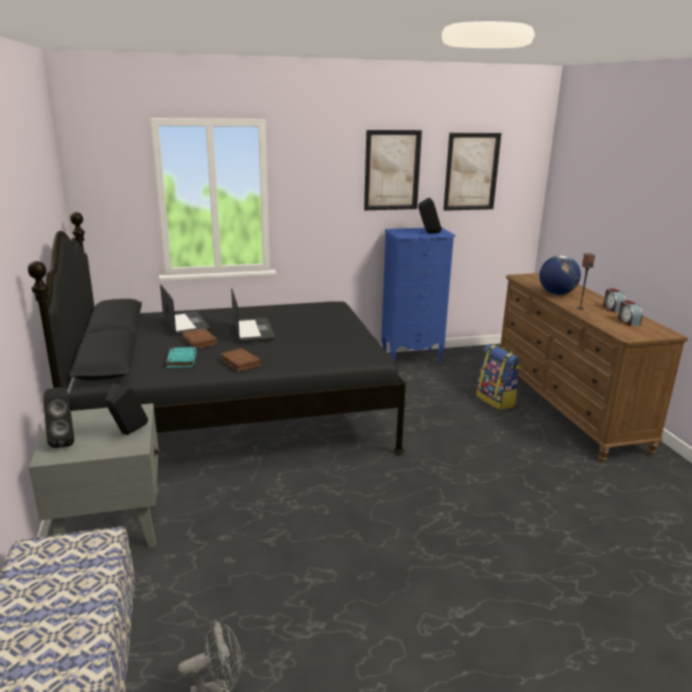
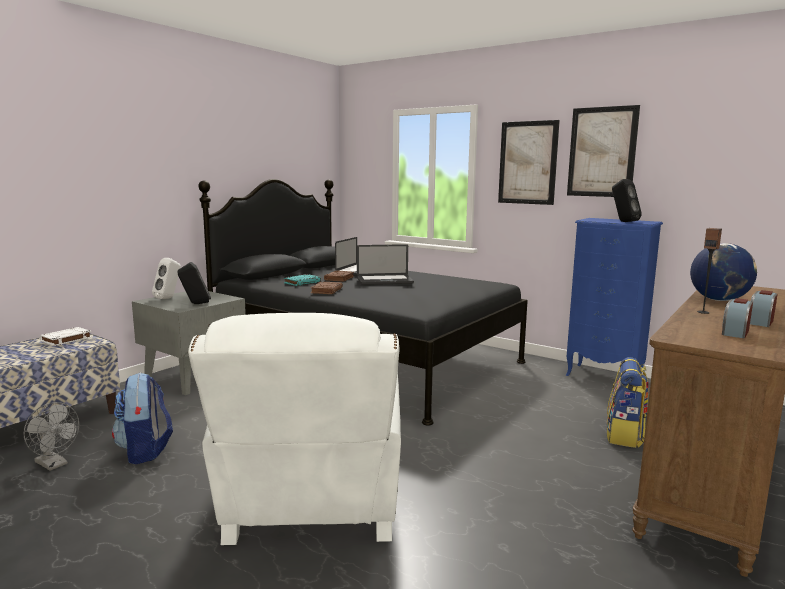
camera: 50 degrees right, 10 degrees down
black speaker [43,387,74,448] -> white speaker [152,258,181,299]
laptop [231,289,275,342] -> laptop turned 45 degrees clockwise [357,244,414,285]
picture [443,133,501,211] -> picture moved to [498,120,560,205]
none -> white book [40,327,92,346]
none -> backpack [112,372,173,464]
none -> white armchair [188,313,401,545]

